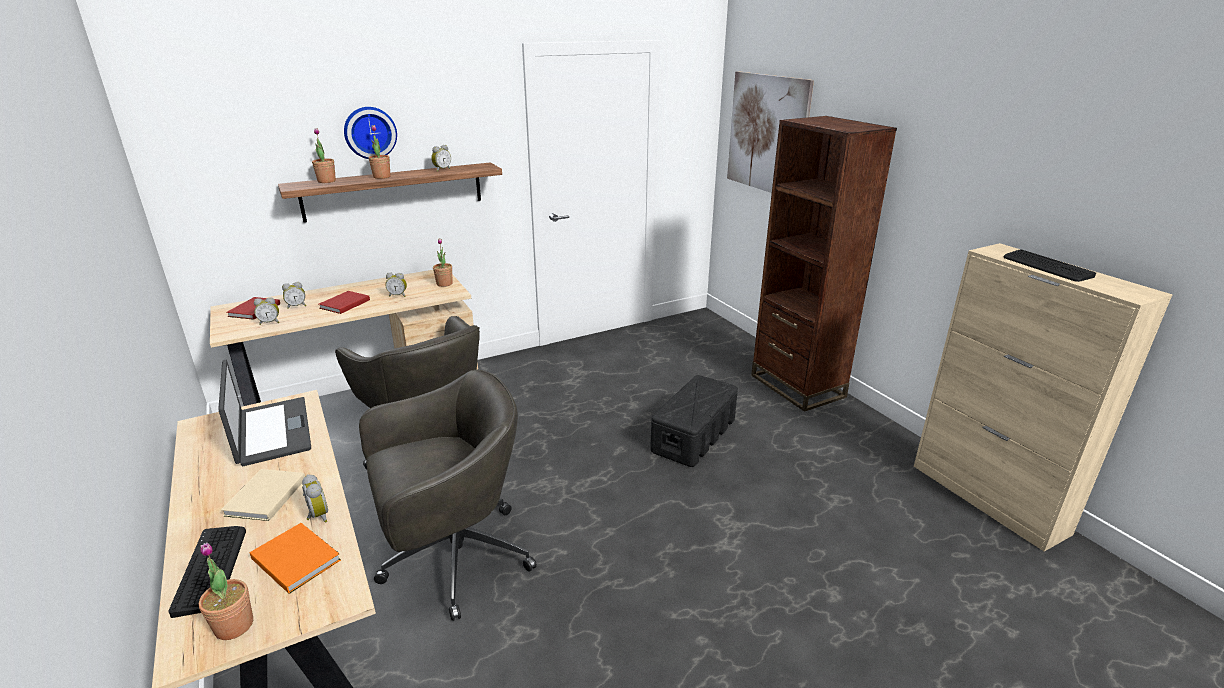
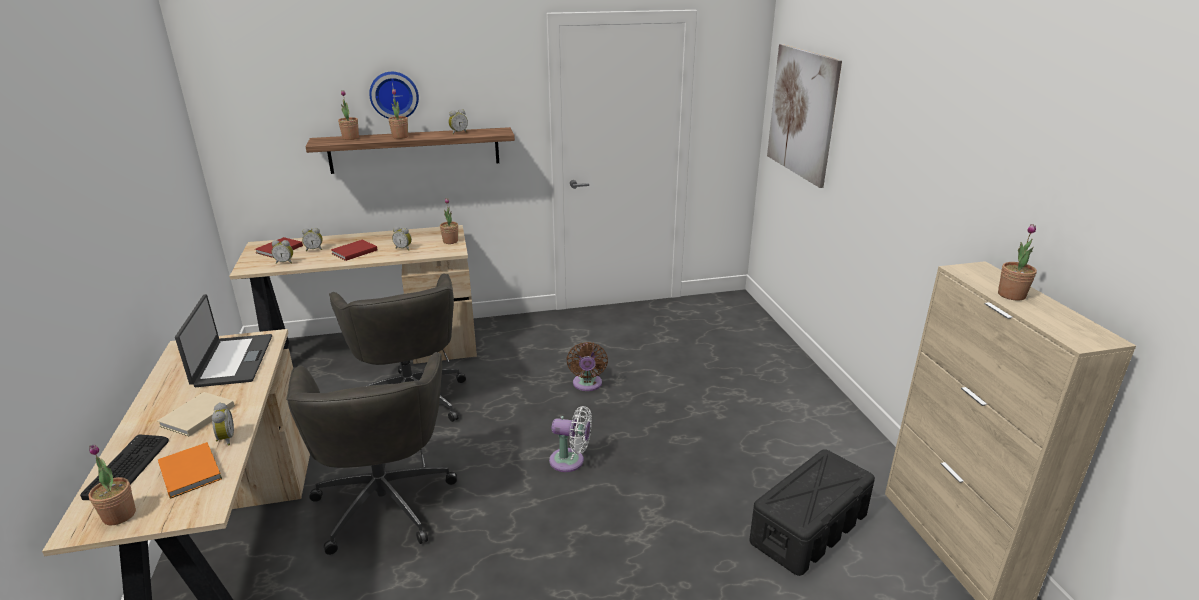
camera: 15 degrees right, 0 degrees up
grey office chair [359,370,537,621] -> grey office chair turned 90 degrees clockwise [286,352,457,555]
black storage box [650,375,738,467] -> black storage box moved to [749,449,875,576]
brown bookcase [751,116,897,412] -> none
keyboard [1003,249,1096,282] -> potted plant [998,224,1037,301]
none -> white fan [549,406,592,472]
none -> brown fan [566,342,608,391]

